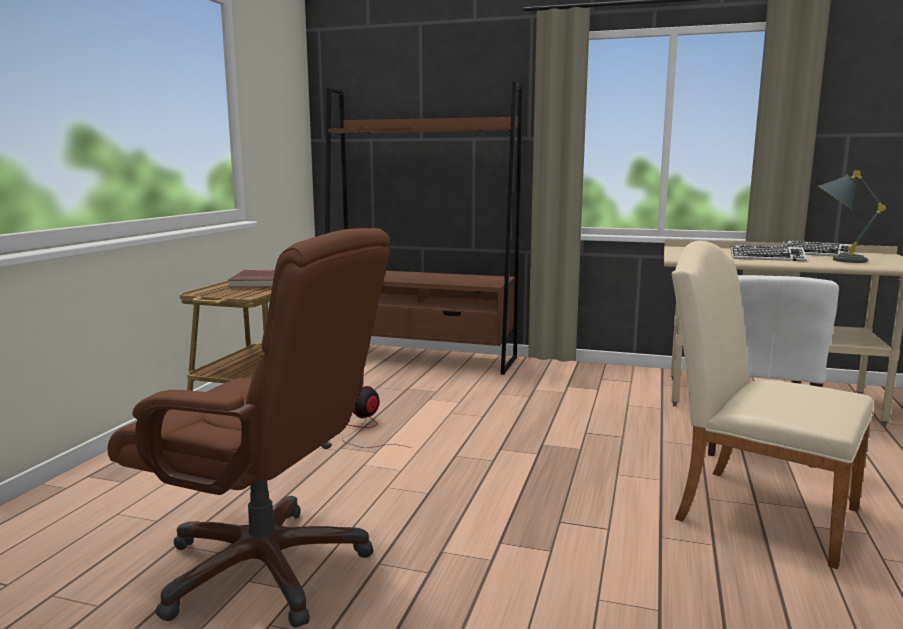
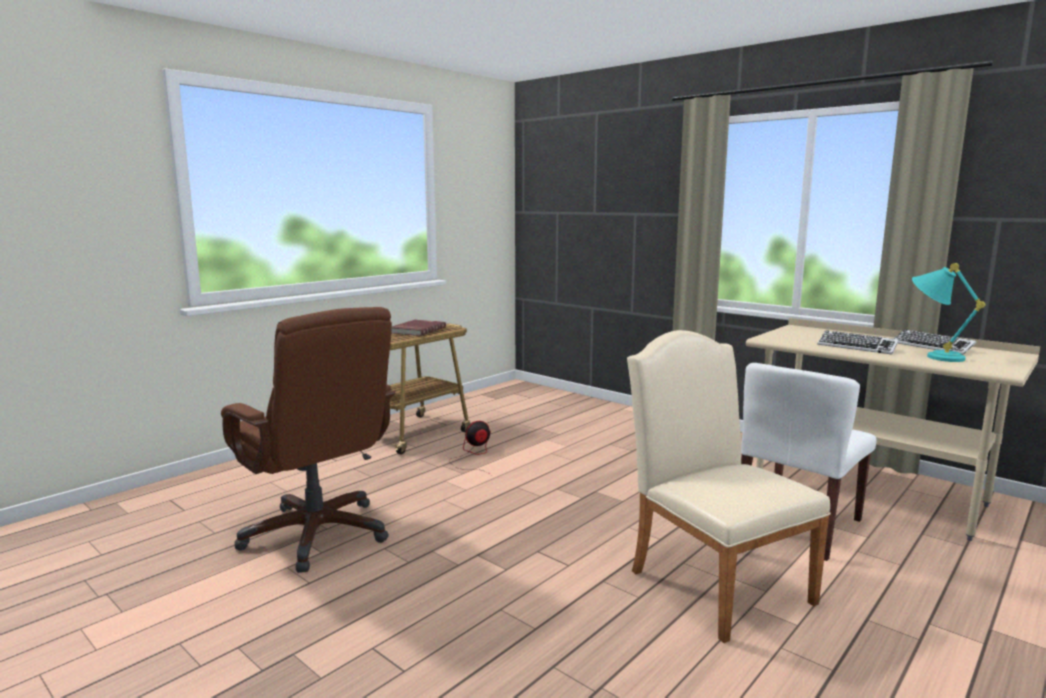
camera: 25 degrees right, 0 degrees up
brown bookcase [325,82,523,375] -> none
grey table lamp [818,170,886,263] -> turquoise table lamp [912,263,985,362]

